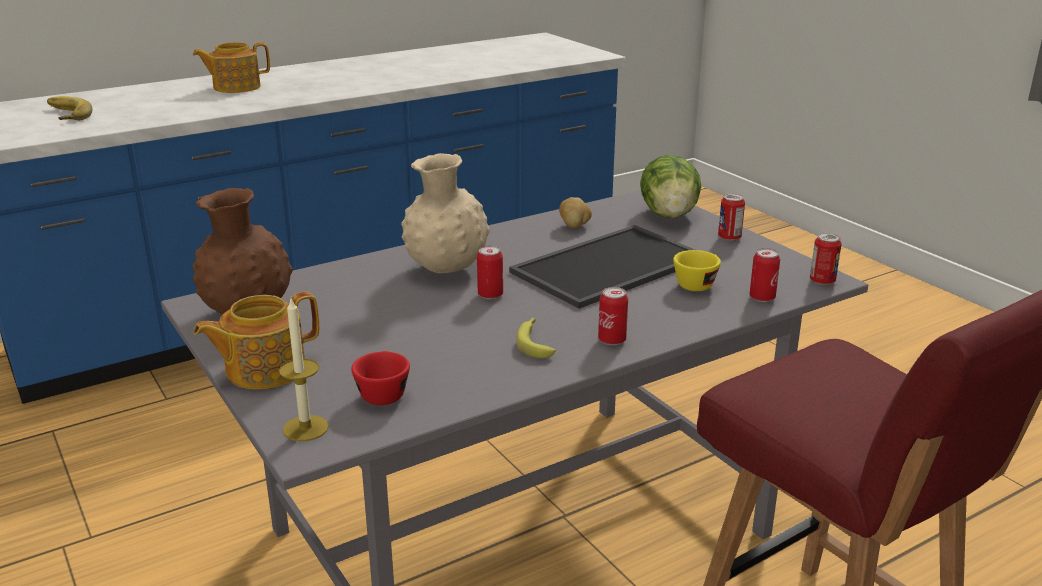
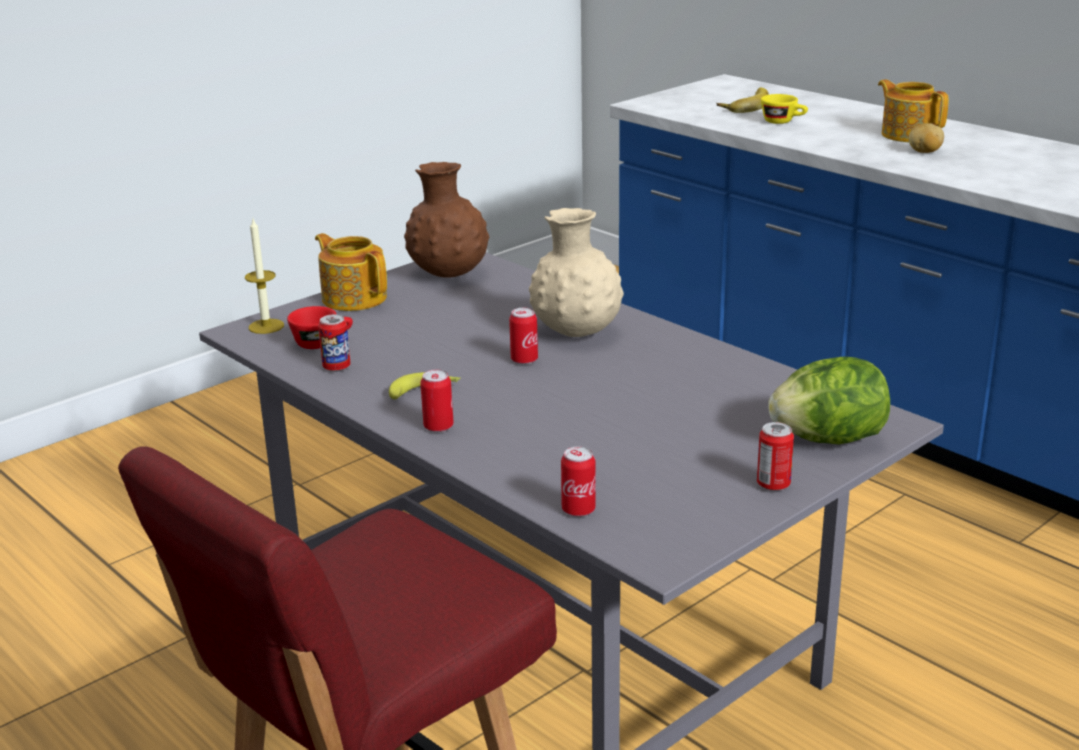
camera: 80 degrees right, 0 degrees up
tray [509,225,695,309] -> none
potato [559,197,592,228] -> potato moved to [908,123,944,153]
yellow cup [673,250,721,291] -> yellow cup moved to [761,94,808,124]
can [810,233,842,285] -> can moved to [318,315,351,372]

